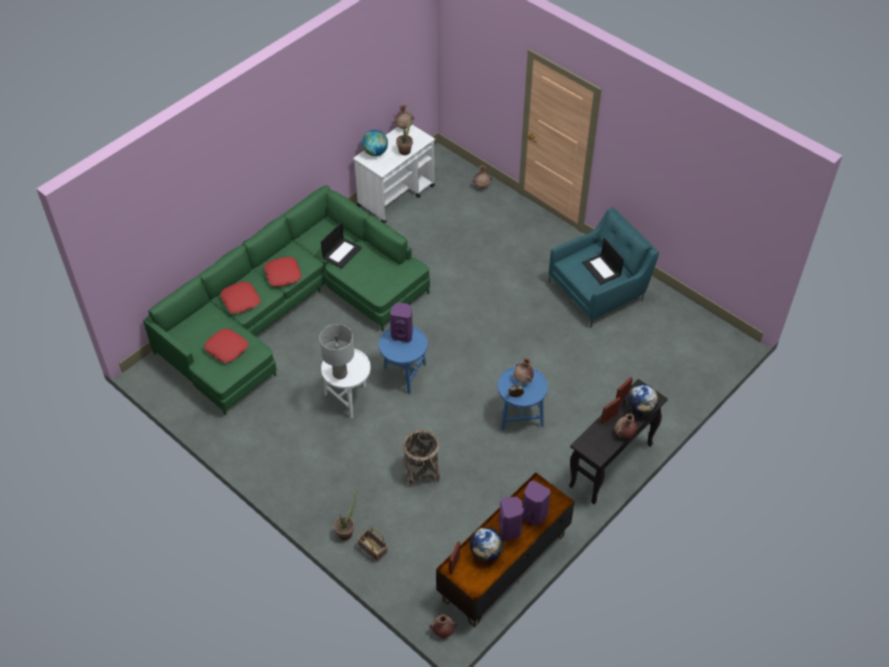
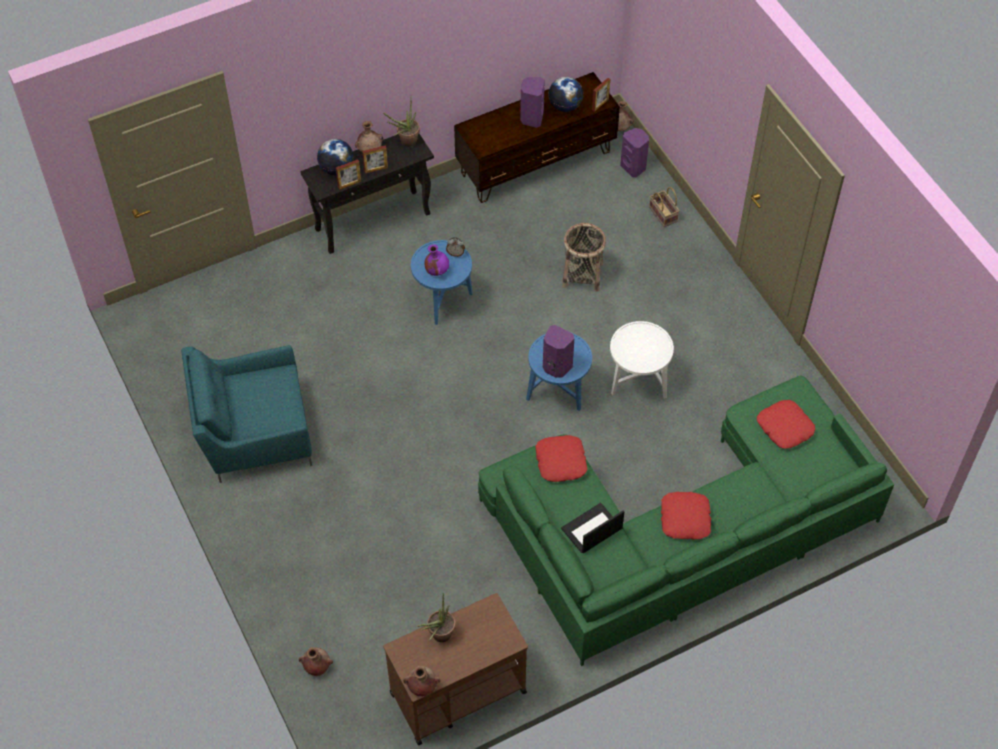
camera: 160 degrees left, 5 degrees up
red pillow [220,282,260,313] -> red pillow moved to [535,435,587,482]
grey table lamp [319,324,354,379] -> none
potted plant [334,490,356,540] -> potted plant moved to [383,99,420,147]
white cart [353,125,435,223] -> brown cart [383,593,528,745]
globe [362,130,388,156] -> none
brown vase [514,358,534,383] -> purple vase [425,244,449,276]
purple speaker [523,481,551,525] -> purple speaker moved to [620,128,649,177]
laptop [582,238,624,284] -> none

